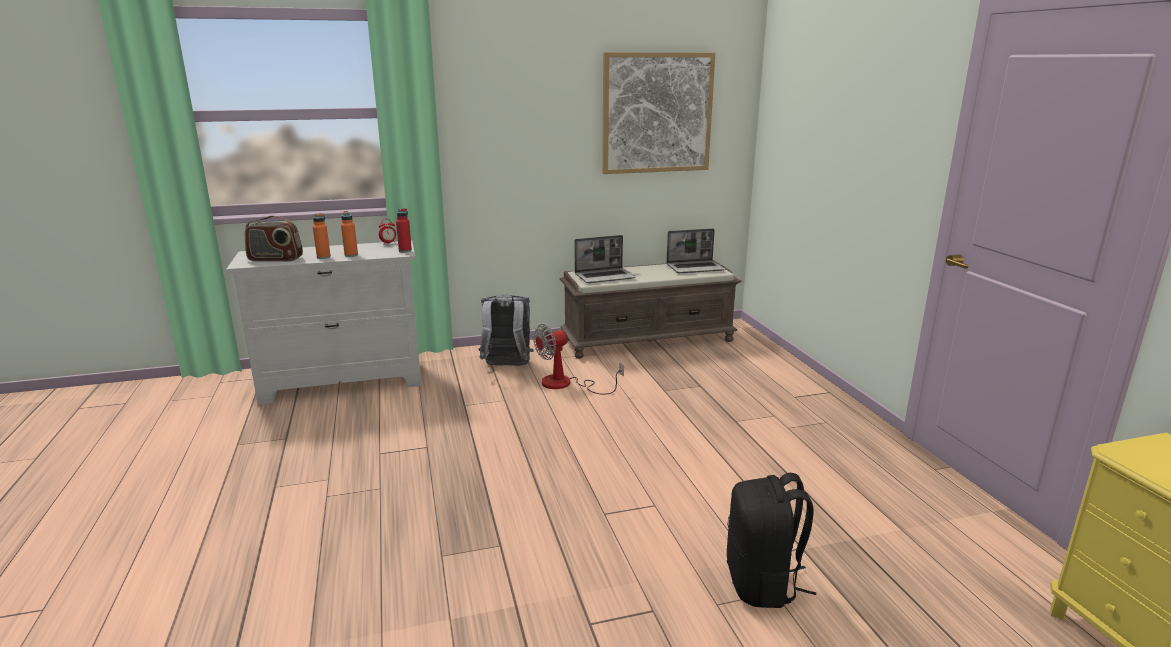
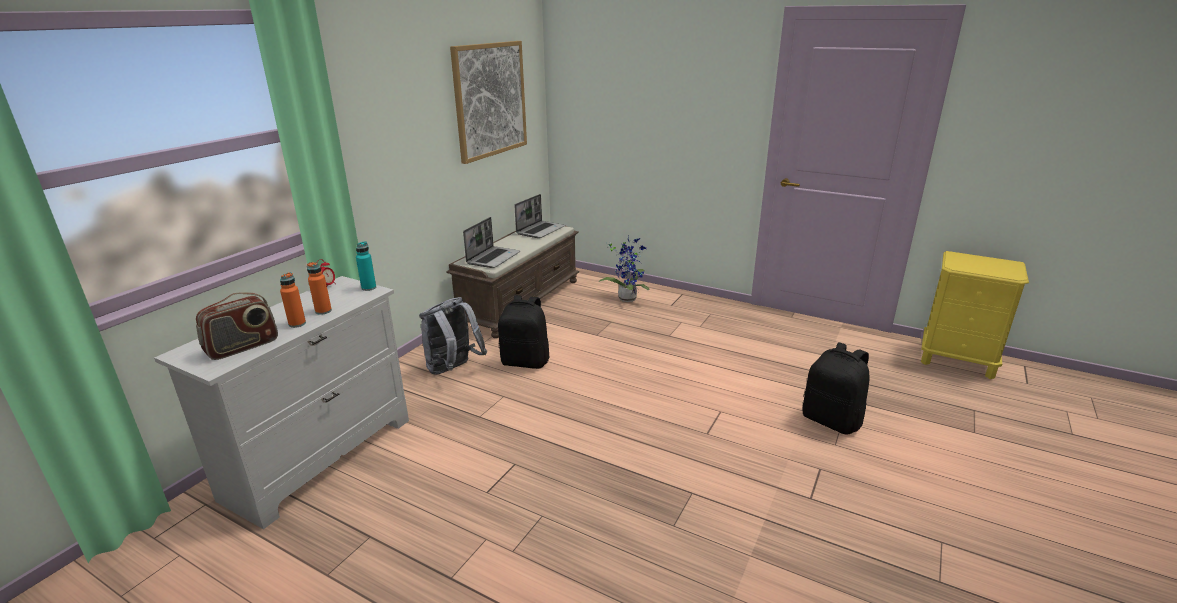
camera: 45 degrees left, 5 degrees up
red bottle [396,208,412,253] -> turquoise bottle [356,241,376,291]
fan [533,324,624,395] -> black backpack [498,295,549,369]
none -> potted plant [599,236,650,302]

